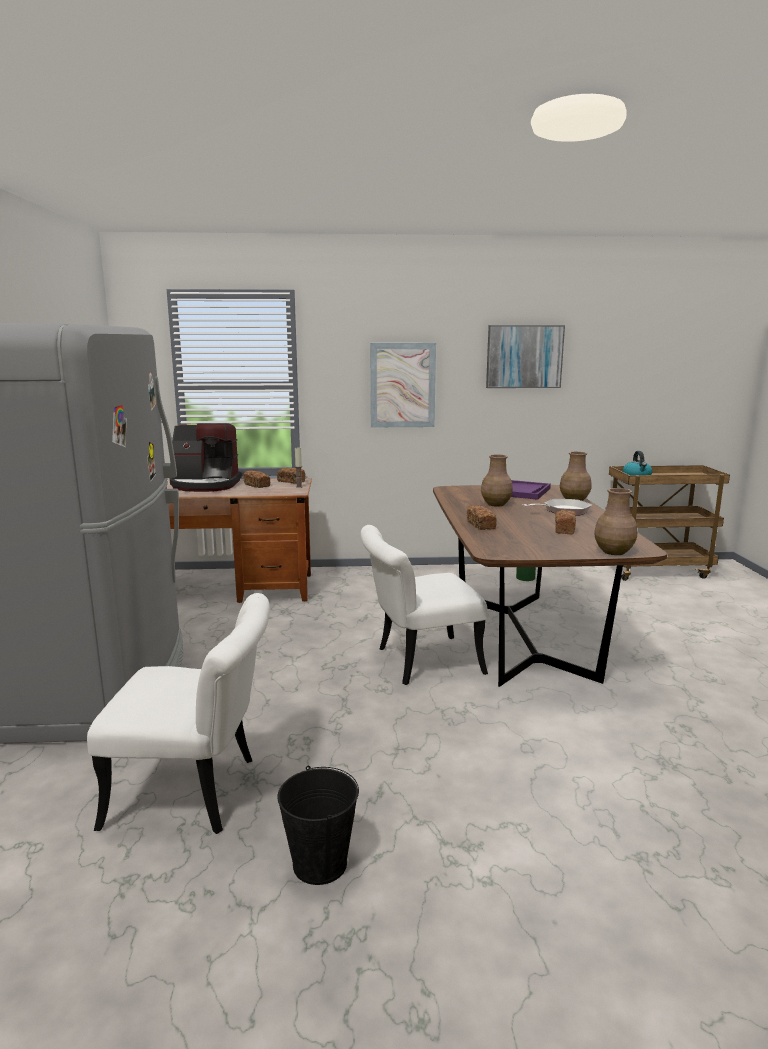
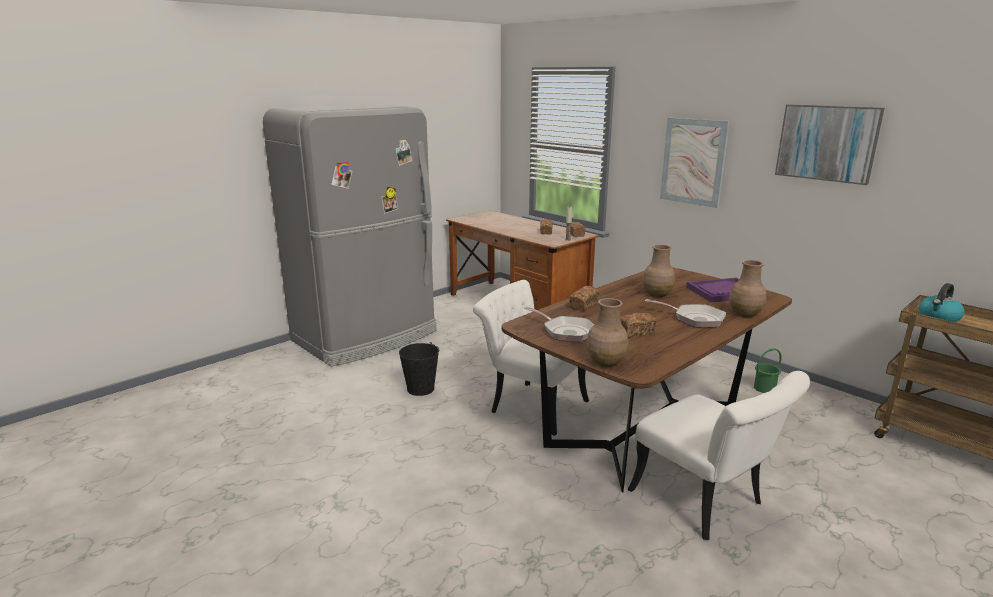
camera: 50 degrees right, 5 degrees up
white chair [87,593,270,834] -> white chair moved to [628,371,810,540]
coffee machine [170,423,242,492] -> none
black bucket [277,766,359,885] -> black bucket moved to [399,342,439,396]
none -> frying pan [524,307,594,342]

